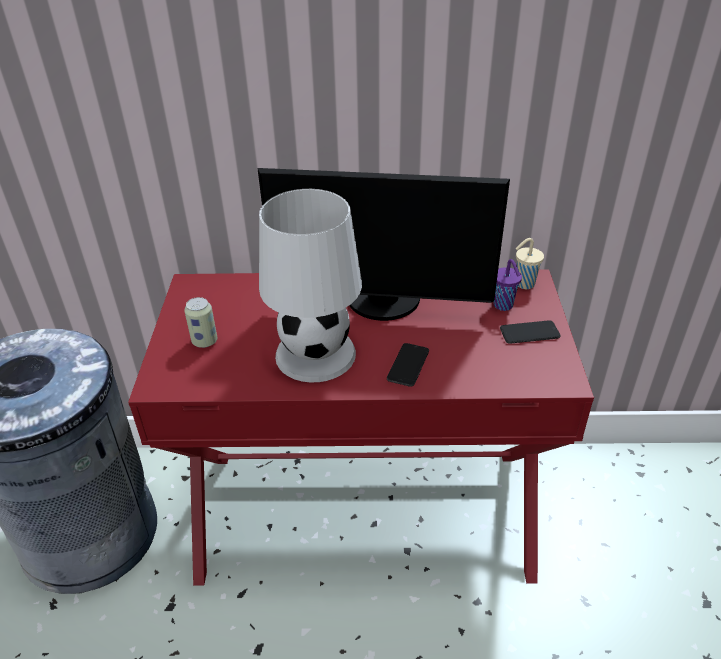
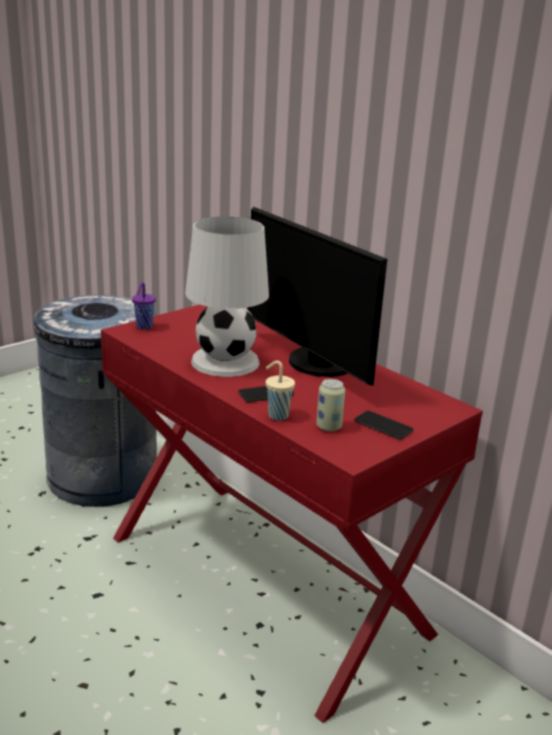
camera: 45 degrees right, 15 degrees down
can [184,297,217,348] -> can moved to [316,379,345,432]
purple cup [494,259,522,311] -> purple cup moved to [132,282,156,330]
beige cup [515,238,544,289] -> beige cup moved to [266,361,295,420]

